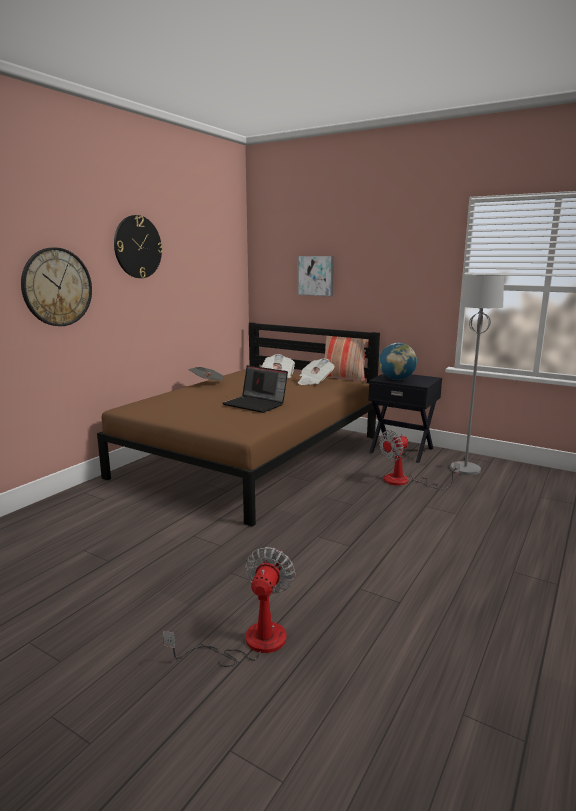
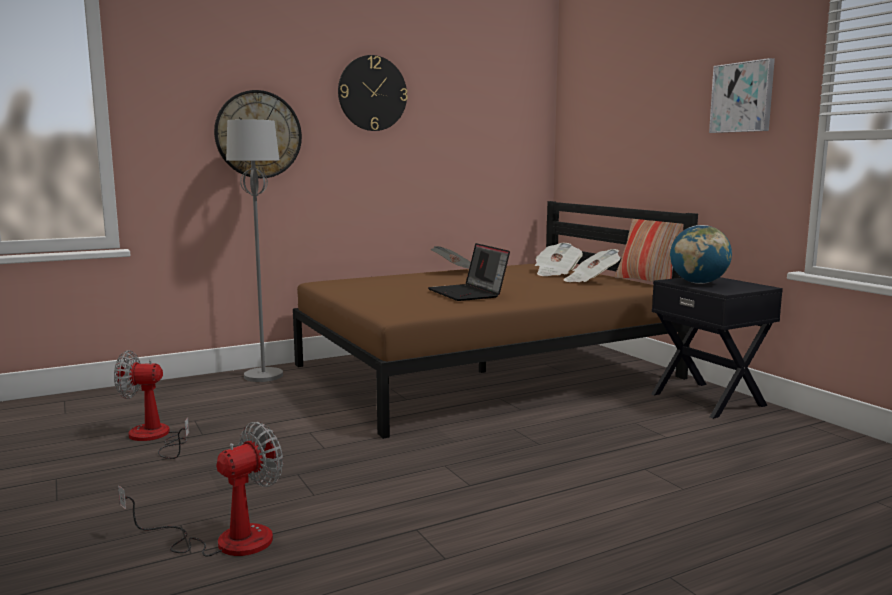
camera: 30 degrees right, 5 degrees down
picture [297,256,334,296] -> picture moved to [709,58,775,133]
fan [379,430,460,489] -> fan moved to [114,350,189,459]
grey floor lamp [450,275,504,475] -> grey floor lamp moved to [226,119,283,382]

